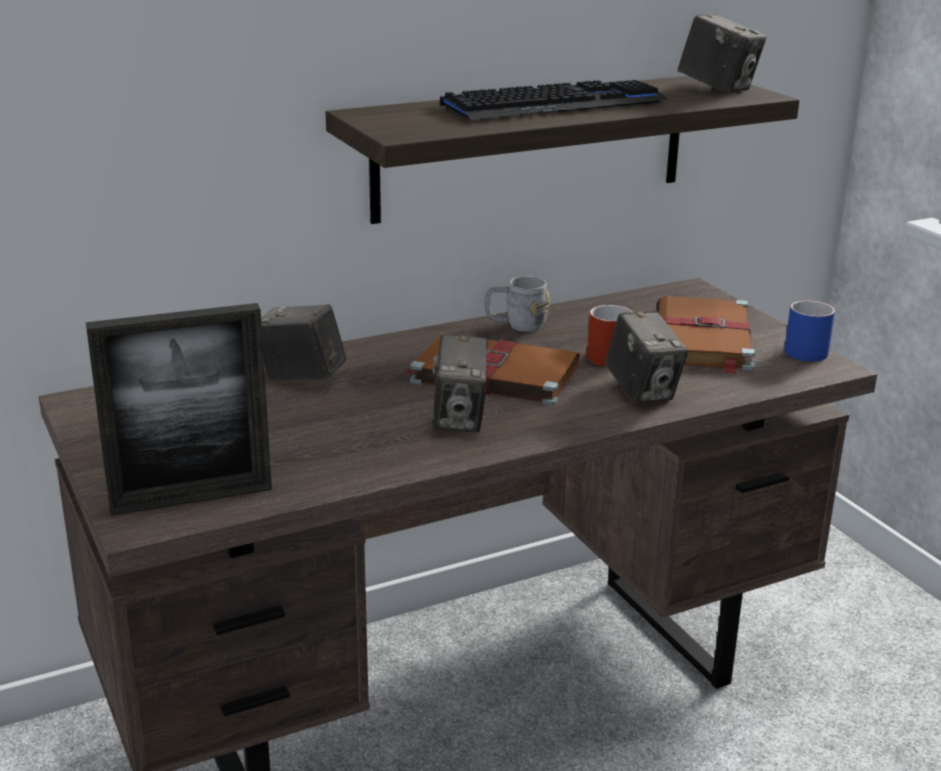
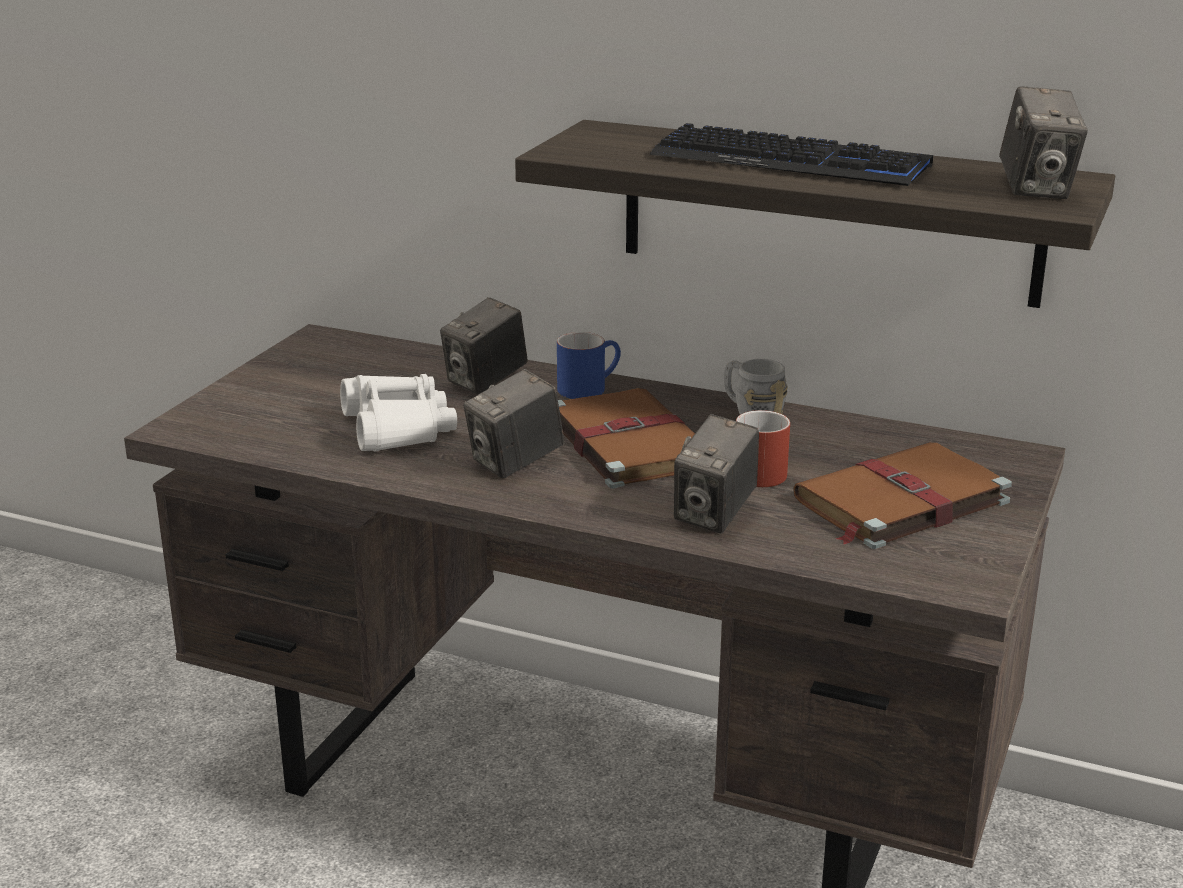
camera: 50 degrees right, 0 degrees up
picture frame [86,303,272,516] -> none
camera [261,304,347,380] -> camera turned 120 degrees counterclockwise [440,297,528,394]
blue mug [785,300,835,361] -> blue mug moved to [557,332,621,399]
none -> white binoculars [340,374,457,451]

